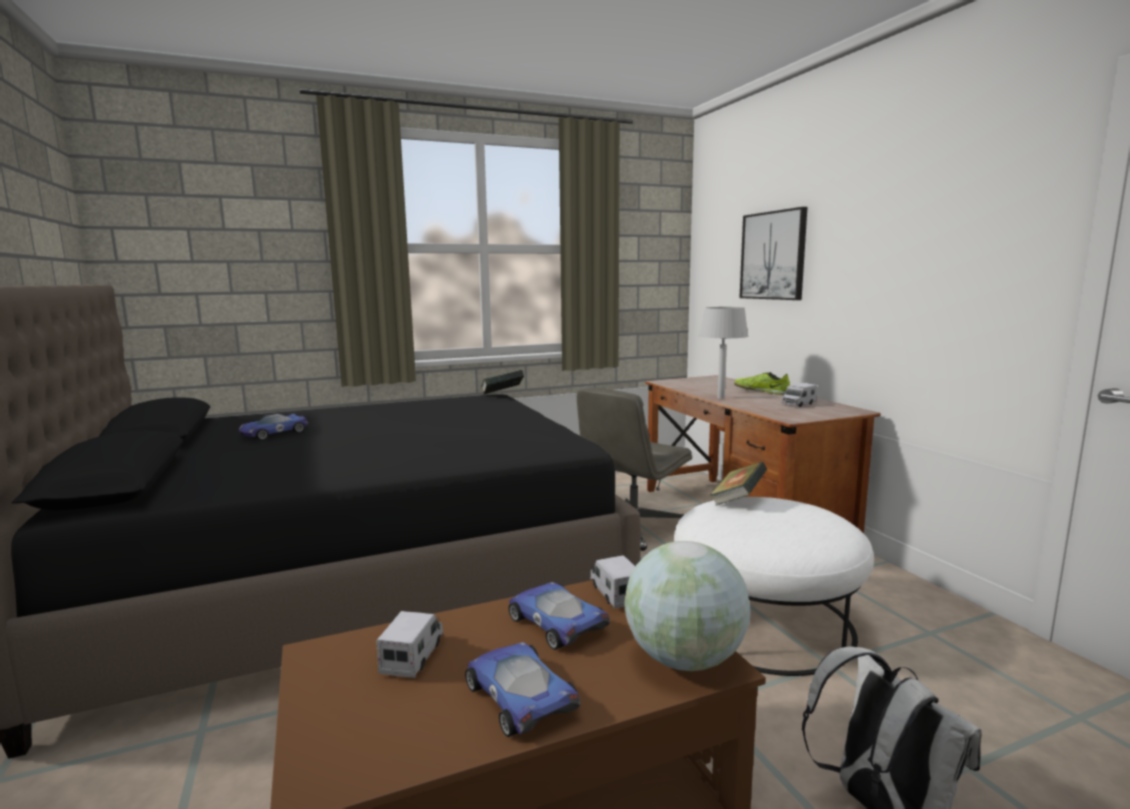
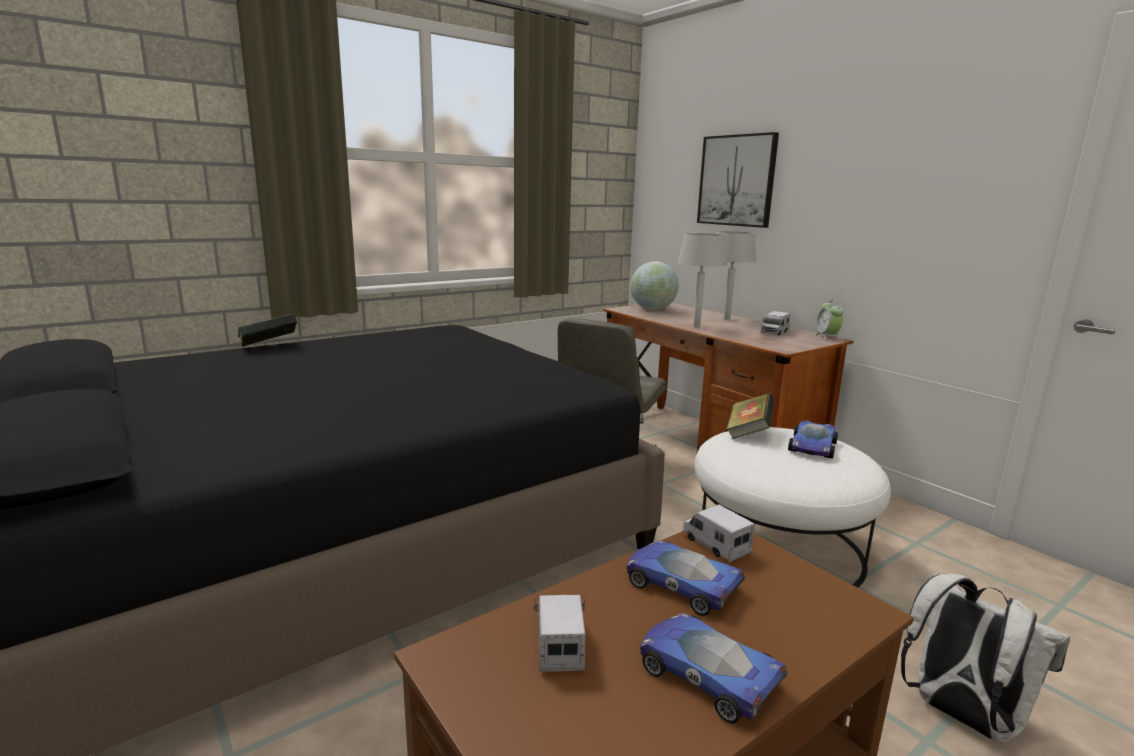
camera: 15 degrees left, 5 degrees up
toy car [239,414,308,440] -> toy car moved to [788,420,838,459]
book [481,370,524,395] -> book moved to [238,314,297,347]
globe [624,541,751,671] -> globe moved to [630,261,679,310]
shoe [734,372,790,395] -> grey table lamp [716,231,756,320]
none -> alarm clock [814,299,844,340]

